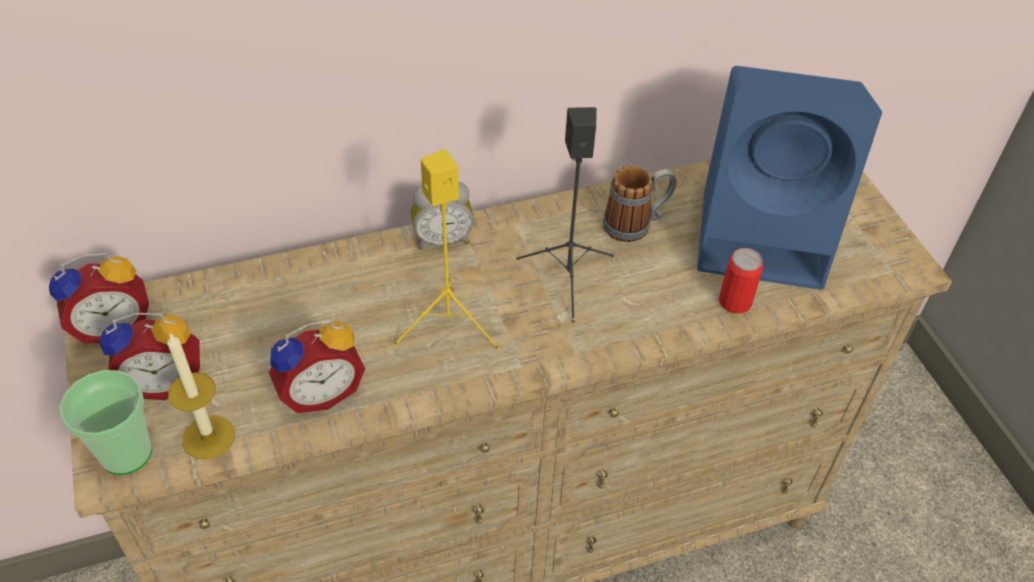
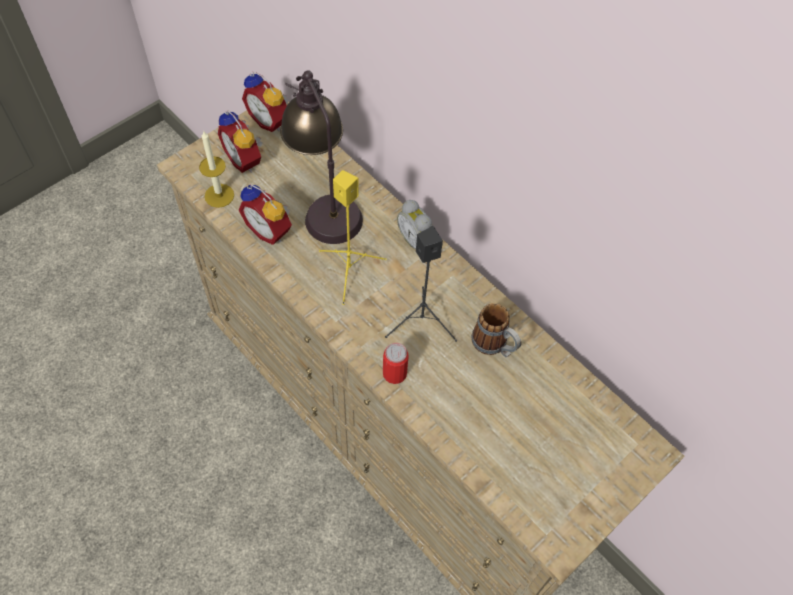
camera: 65 degrees right, 10 degrees up
cup [59,370,152,475] -> none
blue speaker [697,66,882,290] -> none
can [719,248,763,314] -> can moved to [383,343,409,384]
none -> table lamp [280,70,363,244]

